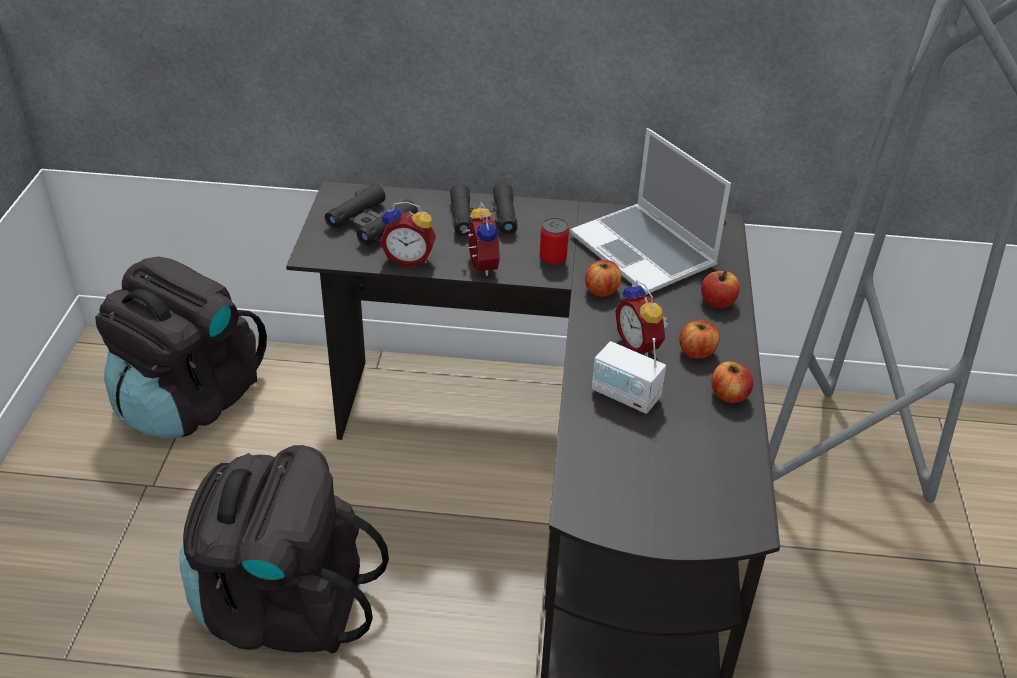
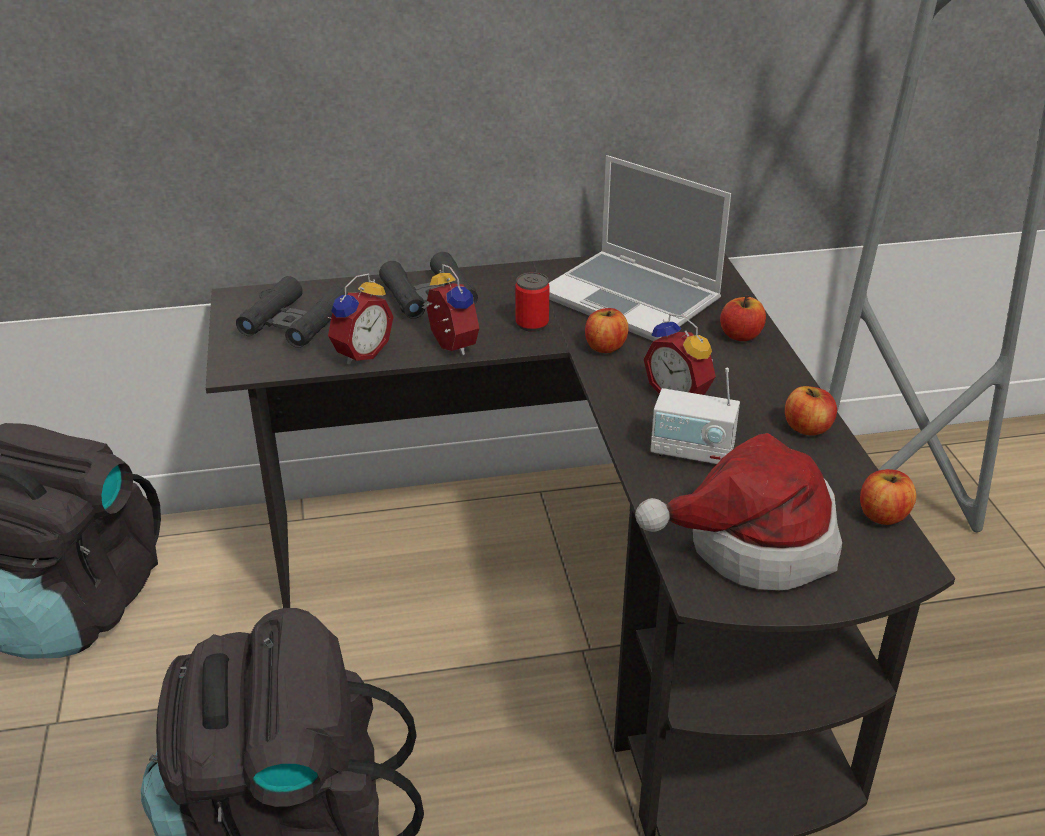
camera: 15 degrees left, 5 degrees down
alarm clock [380,202,436,267] -> alarm clock turned 45 degrees counterclockwise [328,274,394,364]
apple [679,320,720,359] -> apple moved to [860,469,916,525]
none -> hat [635,433,842,590]

